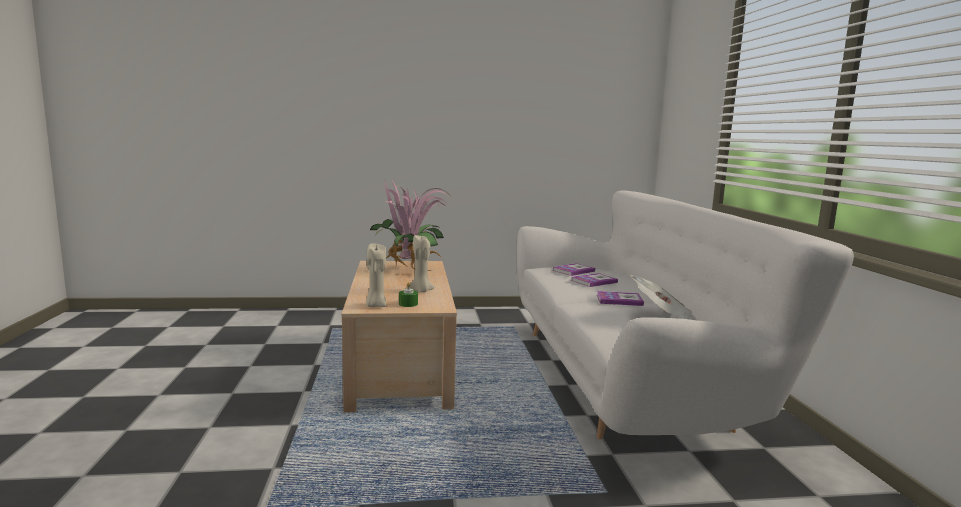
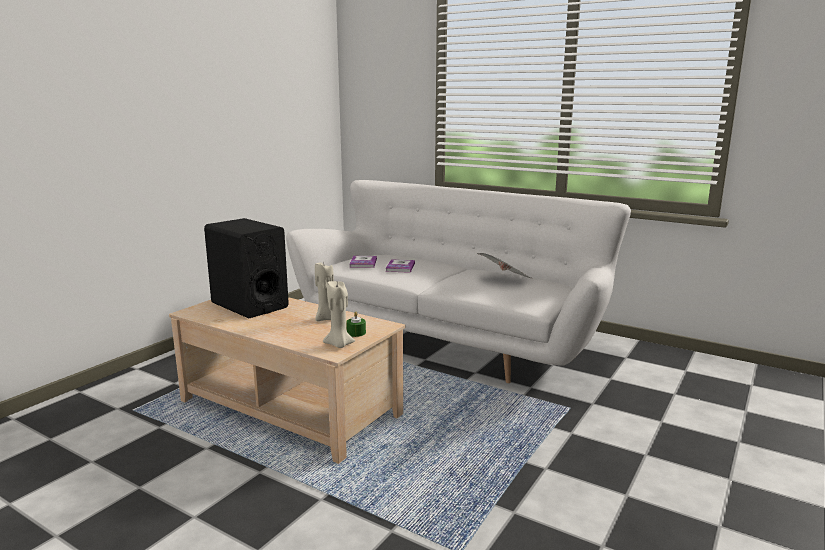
camera: 50 degrees left, 5 degrees up
potted plant [370,179,450,271] -> black speaker [204,218,289,318]
book [597,291,644,306] -> none

